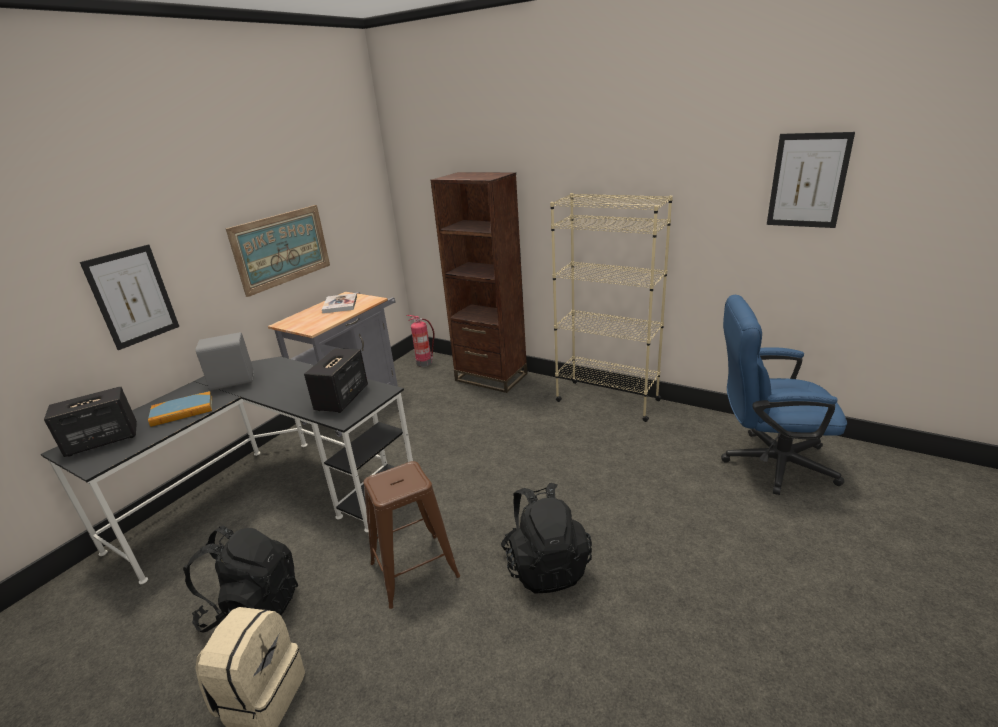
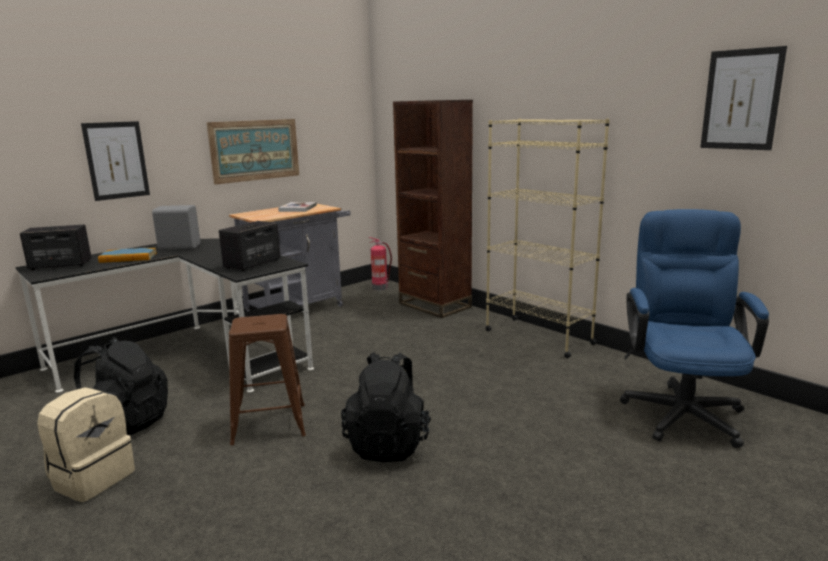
camera: 15 degrees right, 10 degrees down
blue office chair [721,295,847,495] -> blue office chair turned 75 degrees clockwise [620,209,769,448]

